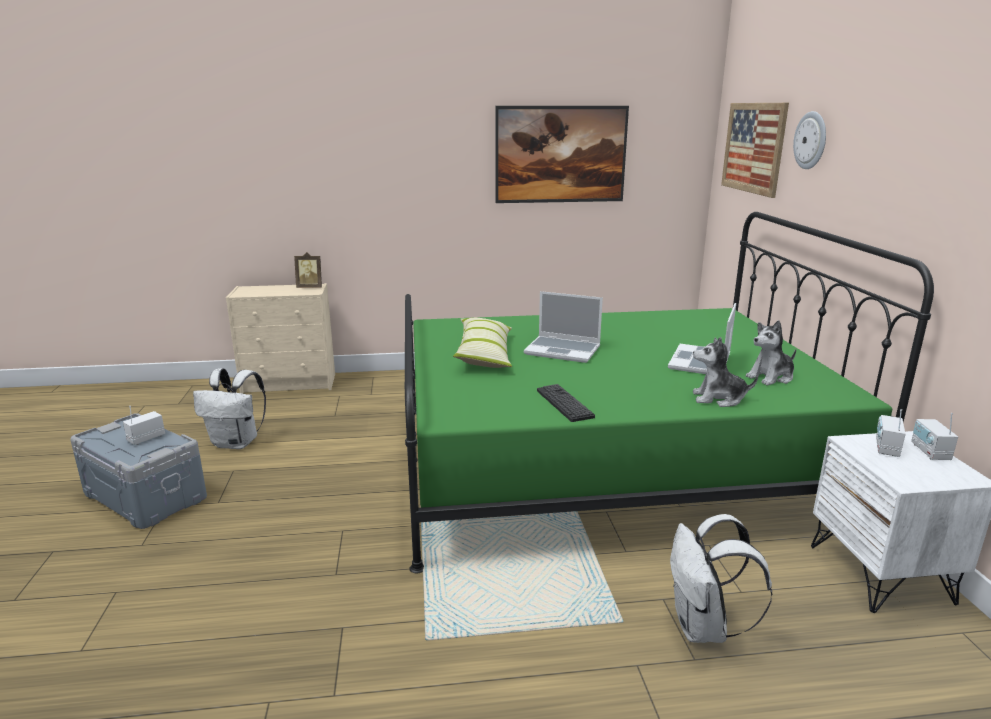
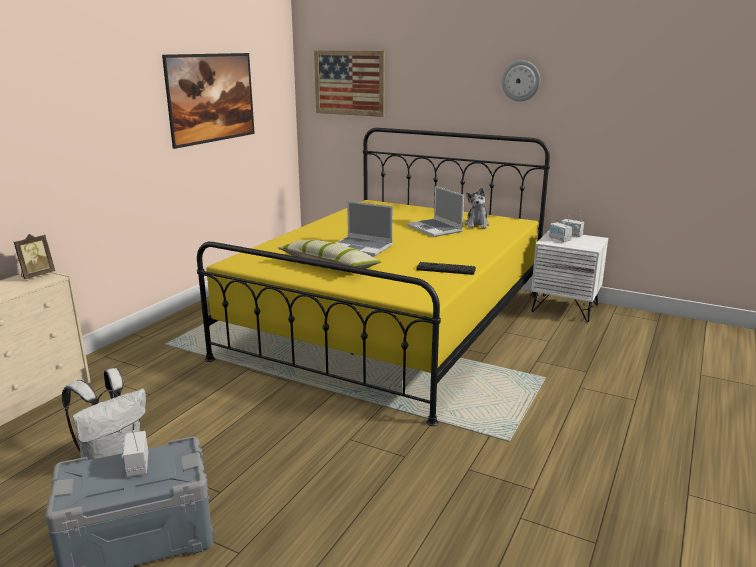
camera: 55 degrees left, 0 degrees up
green bed [405,212,934,573] -> yellow bed [197,128,550,426]
laptop [524,291,603,363] -> laptop turned 60 degrees clockwise [336,201,393,256]
white backpack [670,514,772,643] -> none
plush toy [693,337,758,407] -> none
wall clock [793,111,826,169] -> wall clock moved to [502,60,540,102]

